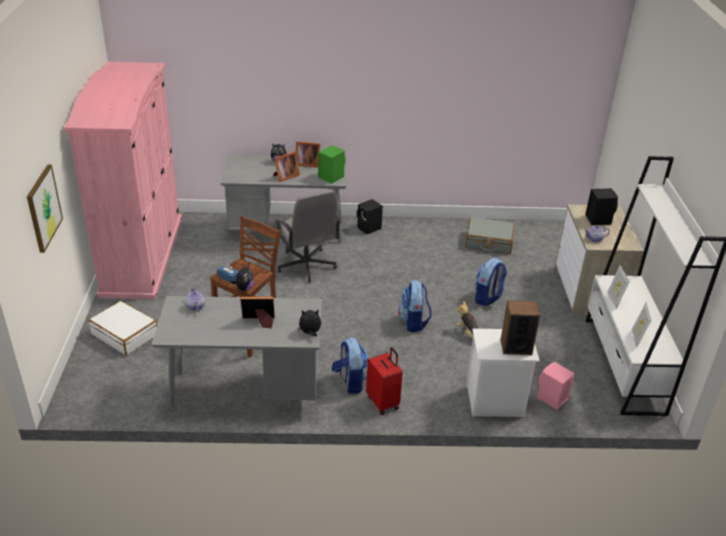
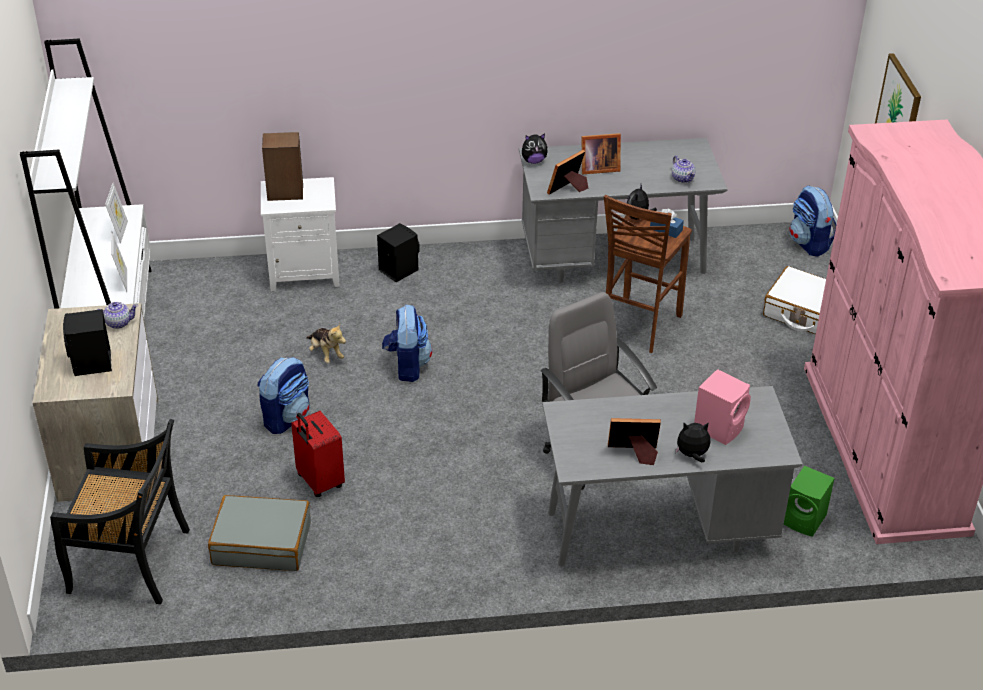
camera: 175 degrees right, 5 degrees up
picture frame [273,151,300,182] -> picture frame moved to [547,150,588,195]
green speaker [318,146,346,184] -> green speaker moved to [784,466,835,537]
backpack [332,337,368,394] -> backpack moved to [789,185,836,257]
black speaker [357,199,383,234] -> black speaker moved to [377,223,420,282]
red suitcase [366,347,403,415] -> red suitcase moved to [291,411,345,497]
pink speaker [537,362,575,410] -> pink speaker moved to [694,369,751,445]
none -> black chair [50,419,190,604]

